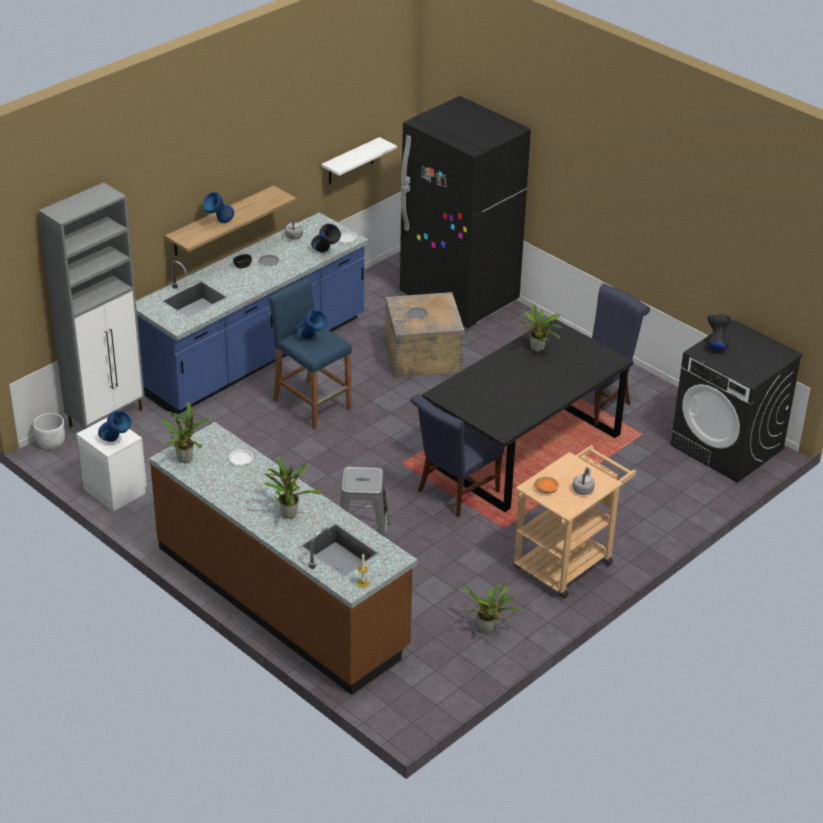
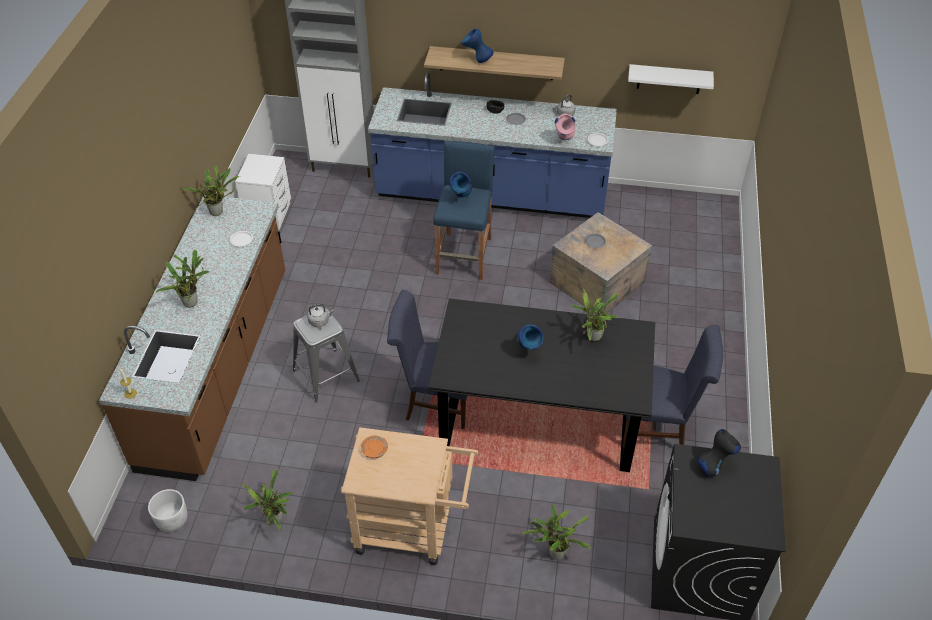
camera: 55 degrees right, 10 degrees up
white planter [33,413,65,449] -> white planter moved to [148,489,188,532]
blue vase [98,410,132,442] -> blue vase moved to [517,324,544,350]
black vase [311,224,341,253] -> pink vase [555,114,576,140]
black fridge [400,96,531,328] -> none
grey kettle [573,467,595,495] -> grey kettle moved to [307,304,334,327]
none -> potted plant [521,504,591,560]

